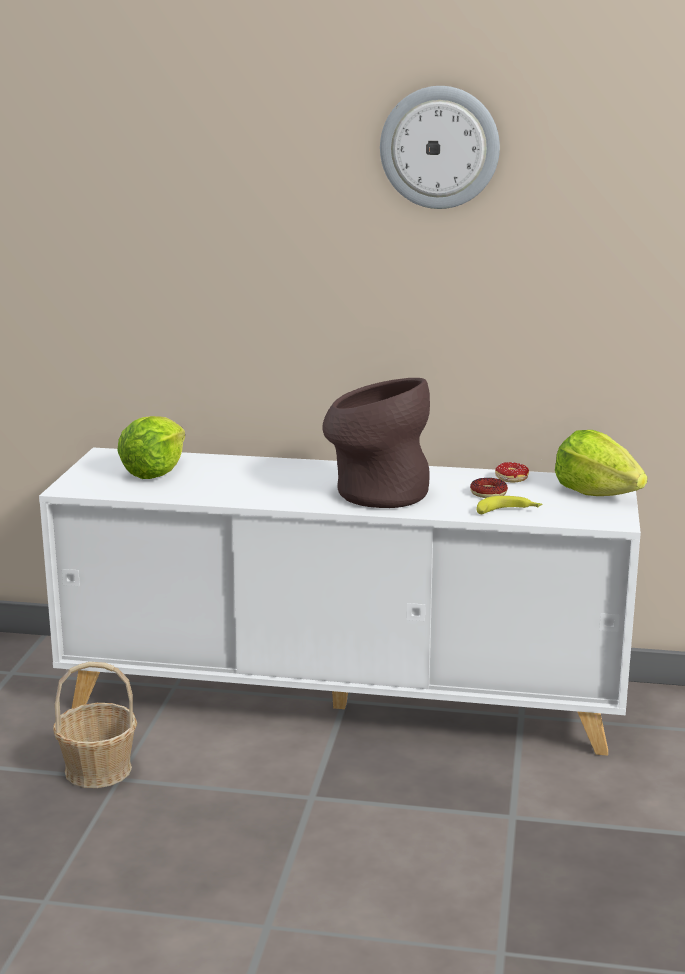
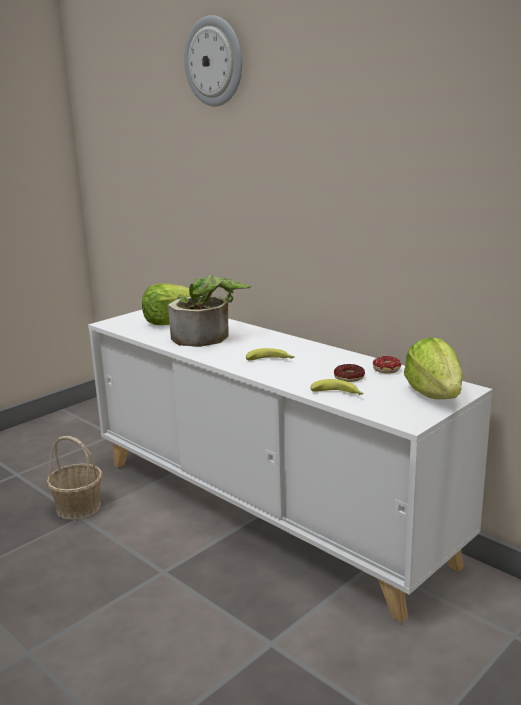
camera: 35 degrees right, 0 degrees up
brown vase [323,378,430,508] -> banana [246,348,294,361]
wall clock [380,86,500,209] -> wall clock moved to [184,15,242,107]
none -> potted plant [168,275,251,347]

